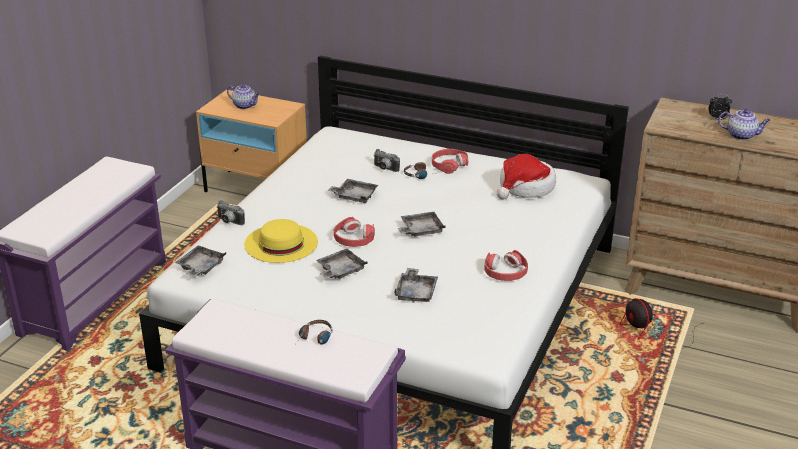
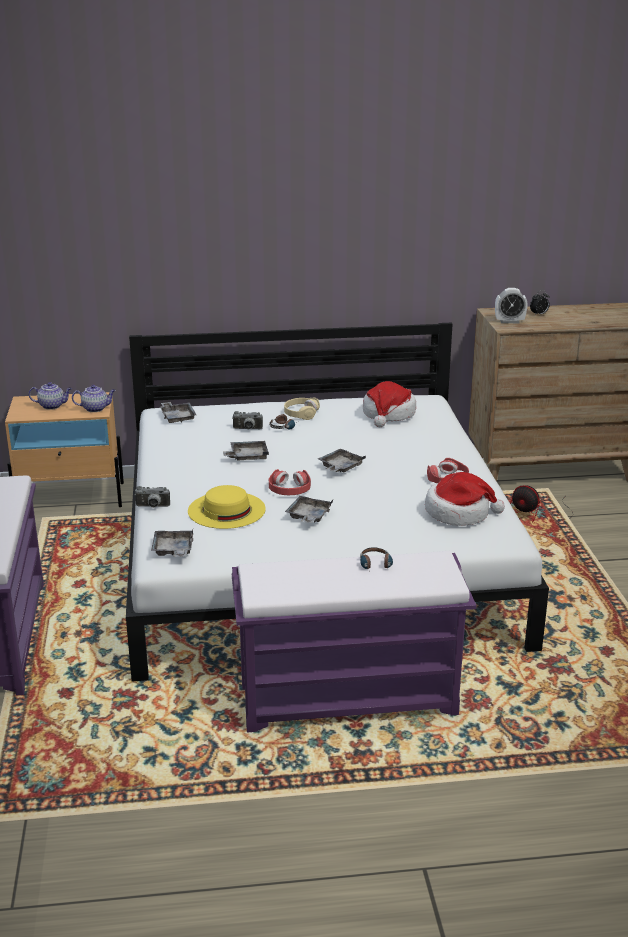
camera: 30 degrees left, 5 degrees down
grey tray [394,268,438,303] -> grey tray moved to [160,402,196,423]
red headphones [432,149,468,174] -> beige headphones [284,398,320,420]
teapot [718,109,771,140] -> teapot moved to [72,385,116,412]
none -> hat [425,472,505,526]
none -> alarm clock [495,288,528,323]

